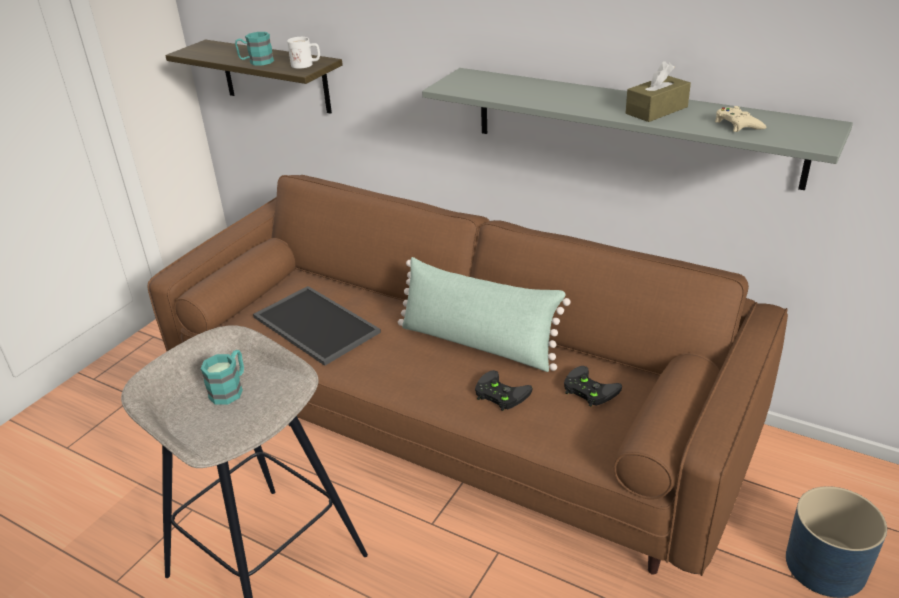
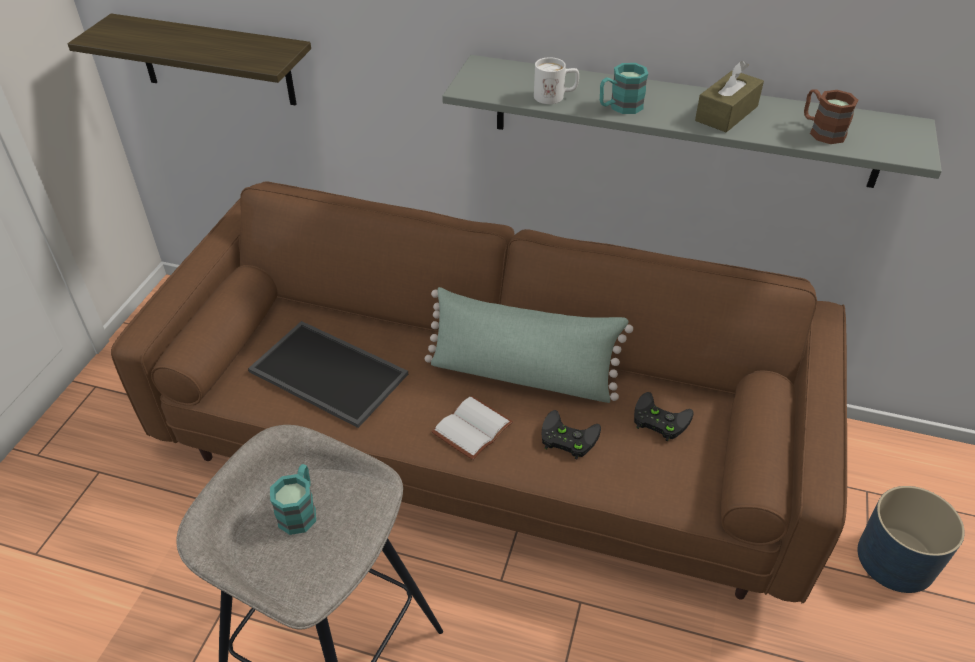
camera: 15 degrees left, 10 degrees up
turquoise mug [235,32,274,66] -> turquoise mug moved to [600,63,648,114]
white mug [287,37,320,69] -> white mug moved to [534,57,579,104]
beige game controller [715,106,766,132] -> brown mug [804,90,858,144]
none -> white book [431,396,513,460]

